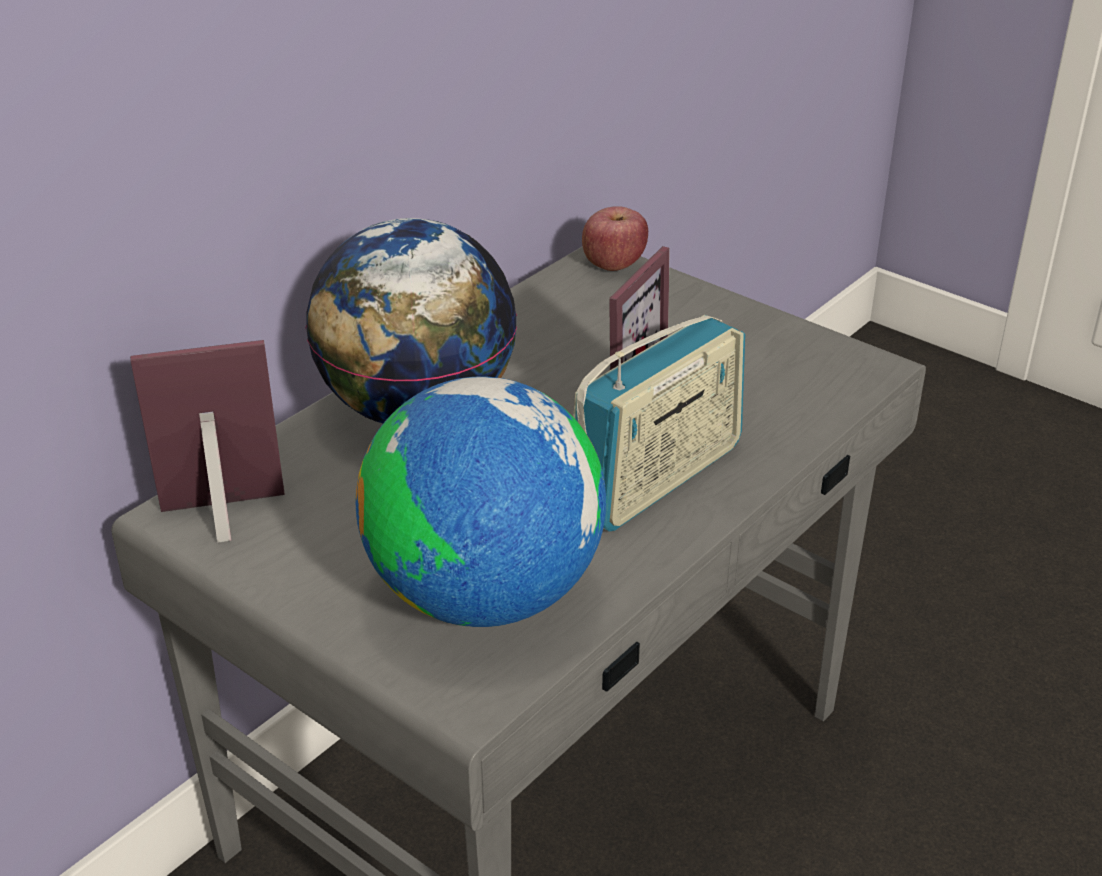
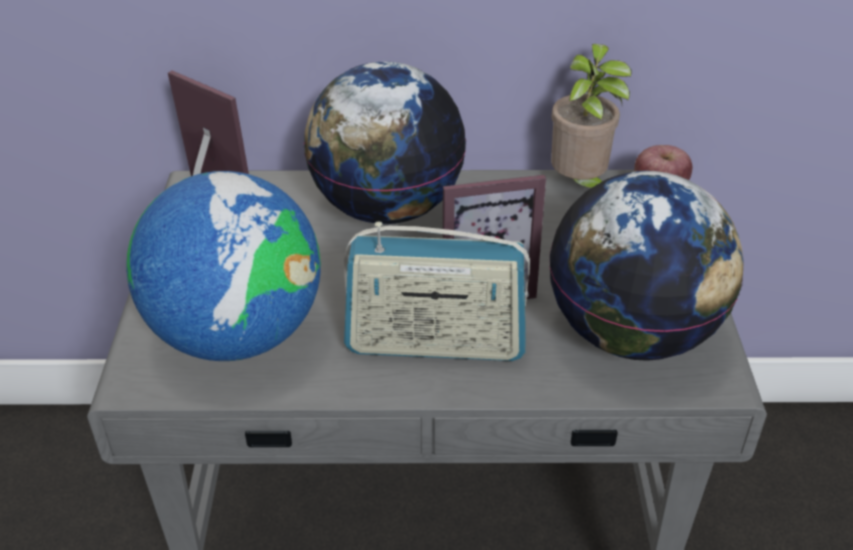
camera: 50 degrees right, 5 degrees up
none -> globe [549,171,744,361]
none -> potted plant [551,44,631,188]

